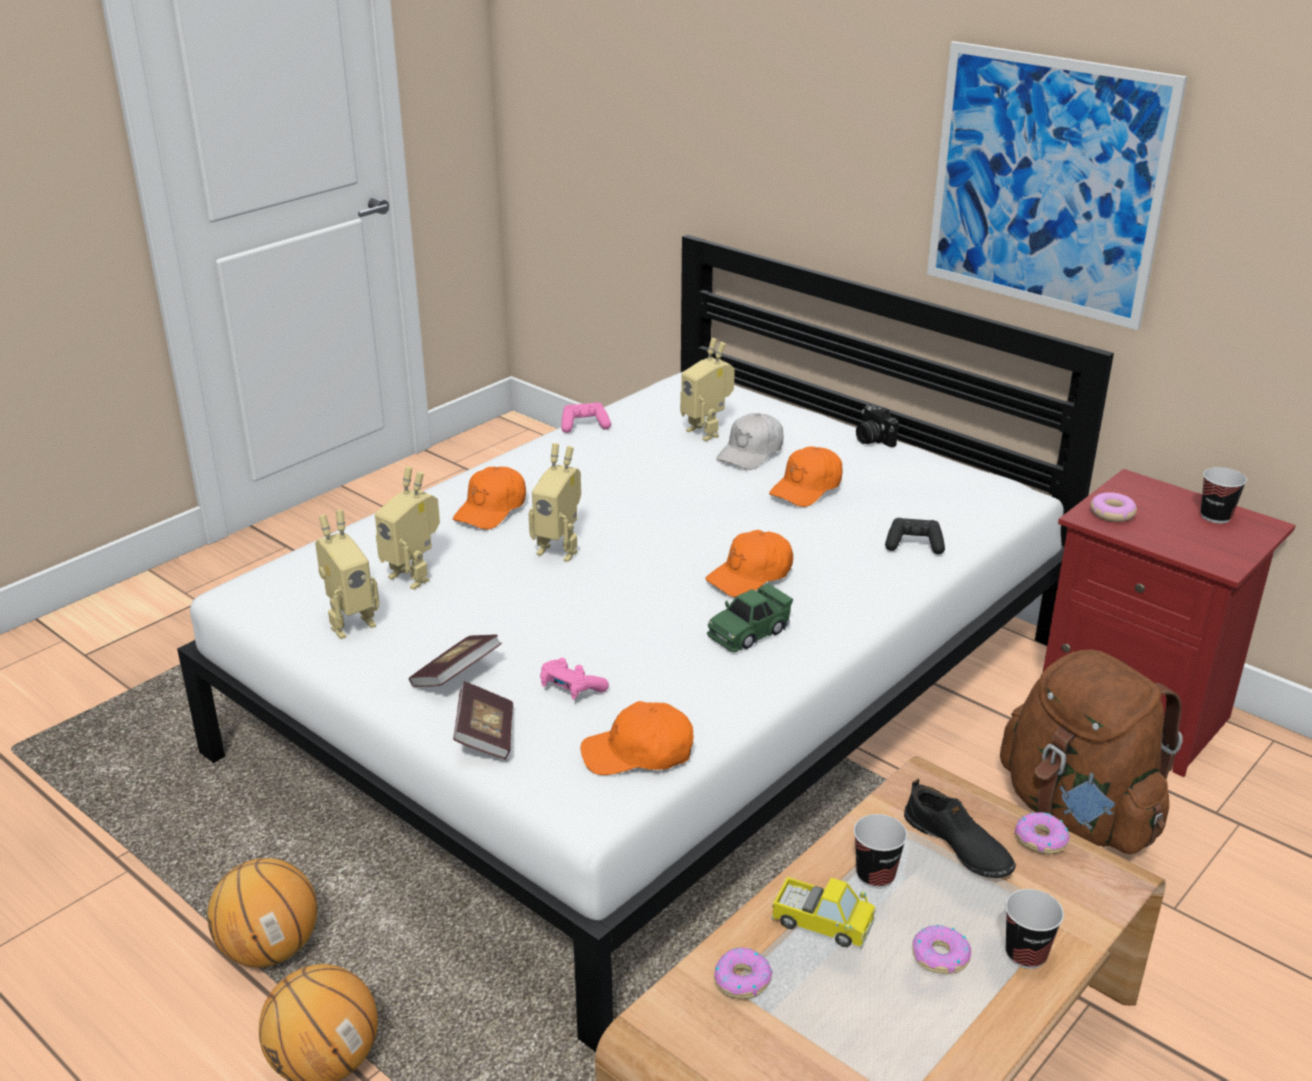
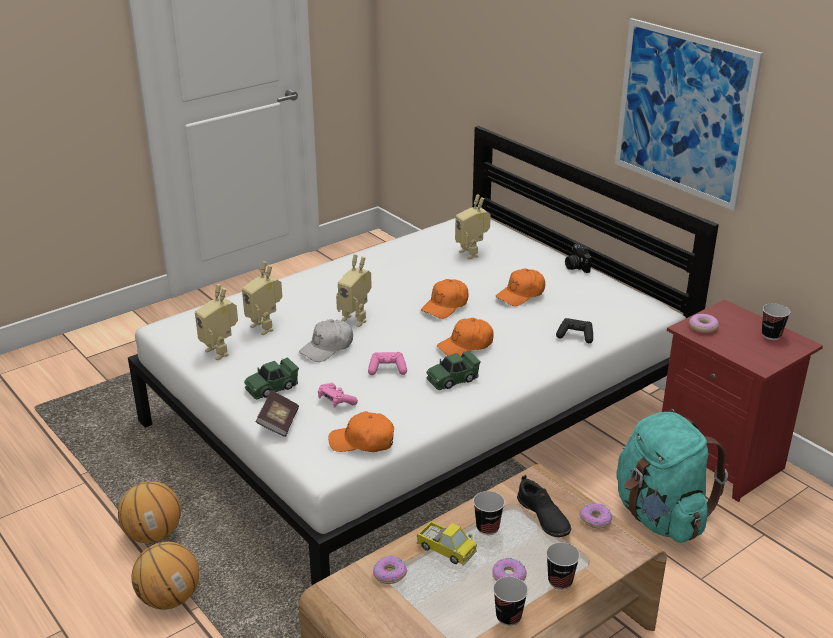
camera: 10 degrees right, 0 degrees up
toy robot [315,510,379,639] -> toy robot turned 75 degrees clockwise [195,284,238,360]
book [409,634,502,687] -> green toy car [244,357,299,399]
orange cap [453,467,526,530] -> orange cap moved to [421,279,468,319]
pink game controller [561,402,611,433] -> pink game controller moved to [368,352,407,375]
white cap [716,413,783,470] -> white cap moved to [299,319,353,362]
brown backpack [1000,650,1182,854] -> turquoise backpack [616,412,728,543]
none -> cup [493,577,528,626]

